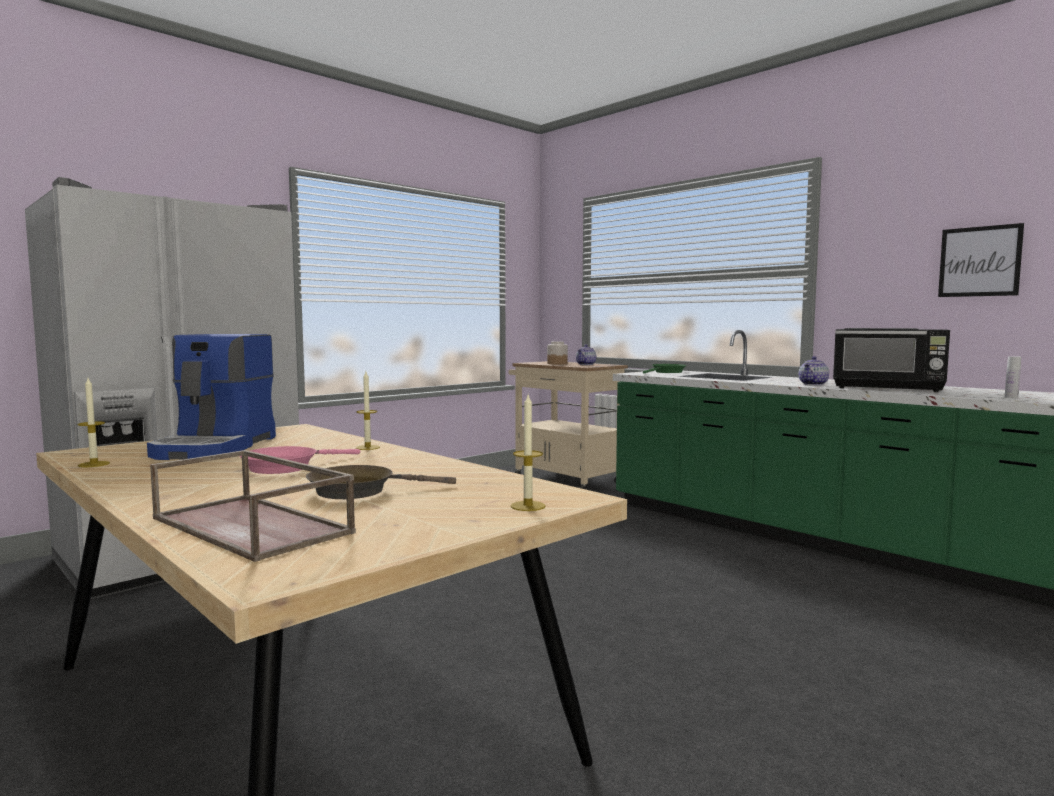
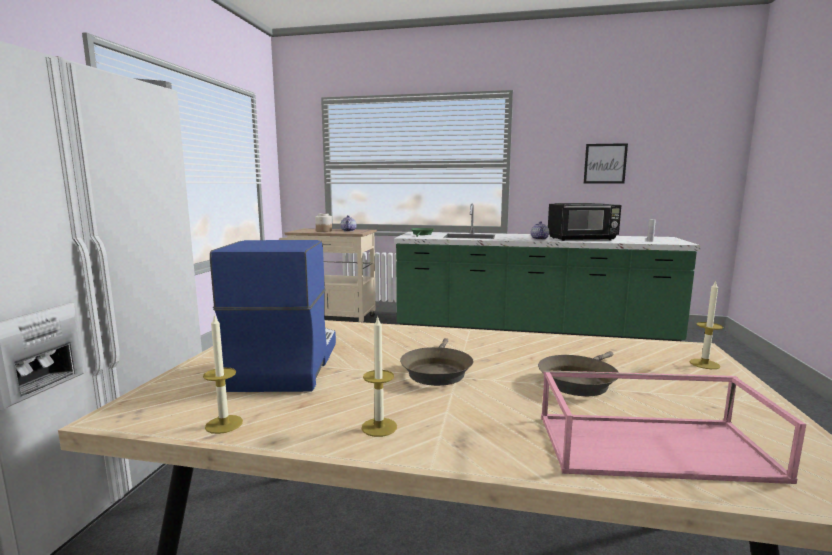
camera: 35 degrees left, 5 degrees up
coffee machine [147,334,276,460] -> coffee machine turned 150 degrees counterclockwise [210,240,336,392]
brown tray [150,450,356,562] -> pink tray [541,370,806,484]
pink frying pan [239,446,360,474] -> brown frying pan [400,338,474,386]
candle [356,372,380,450] -> candle moved to [362,315,397,437]

